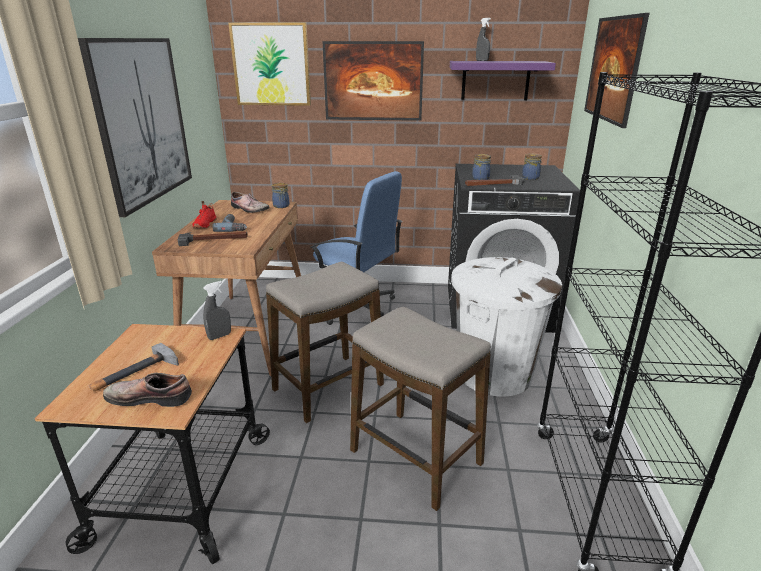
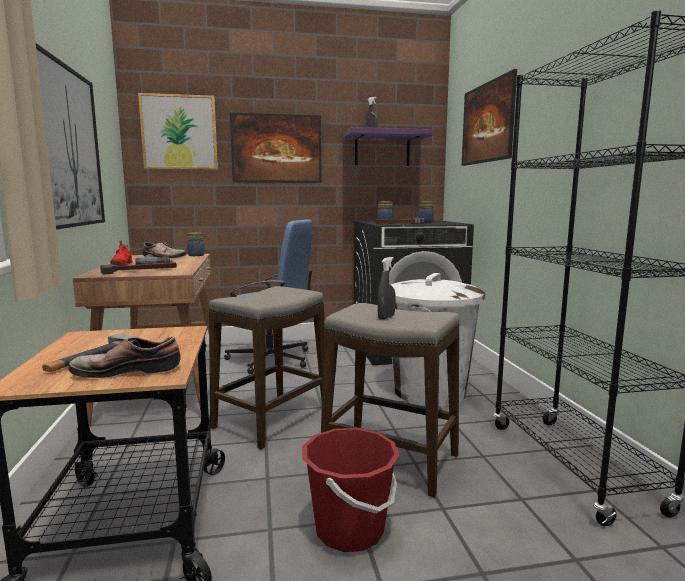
camera: 15 degrees left, 15 degrees down
grey spray bottle [203,281,231,340] -> grey spray bottle moved to [378,257,396,320]
none -> red bucket [302,428,399,552]

